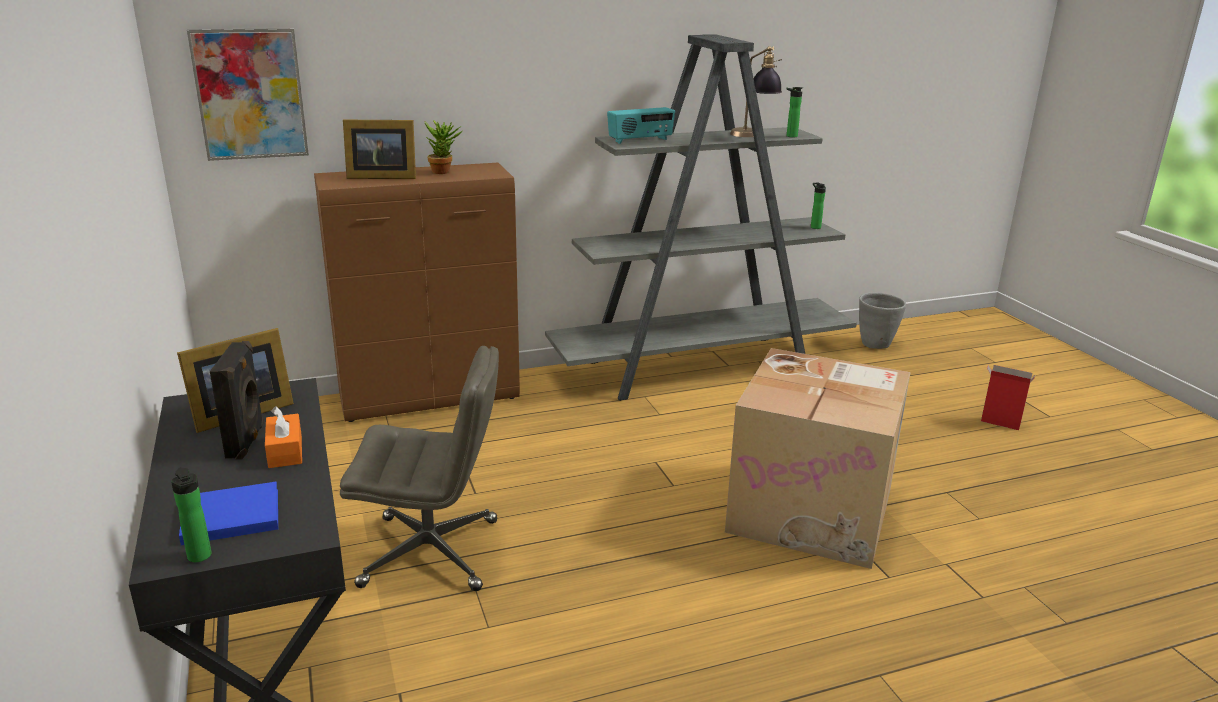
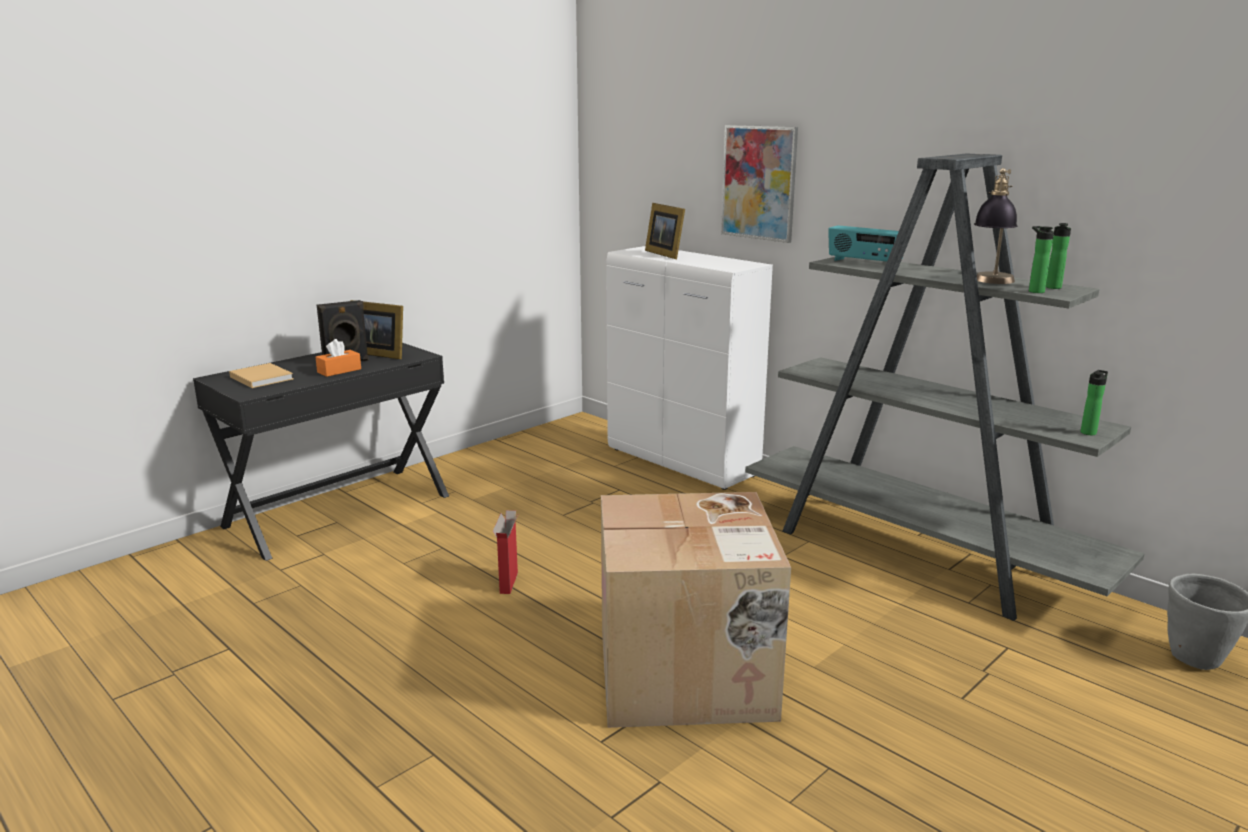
camera: 65 degrees right, 5 degrees down
bottle [171,467,212,562] -> bottle moved to [1046,223,1071,289]
blue book [179,481,278,545] -> beige book [229,363,293,388]
picture [187,28,309,161] -> picture moved to [721,125,798,243]
brown cabinet [314,163,520,422] -> white cabinet [606,246,773,490]
grey office chair [340,346,499,591] -> none
potted plant [424,120,462,174] -> none
cardboard box [981,365,1035,430] -> cardboard box moved to [493,510,519,594]

